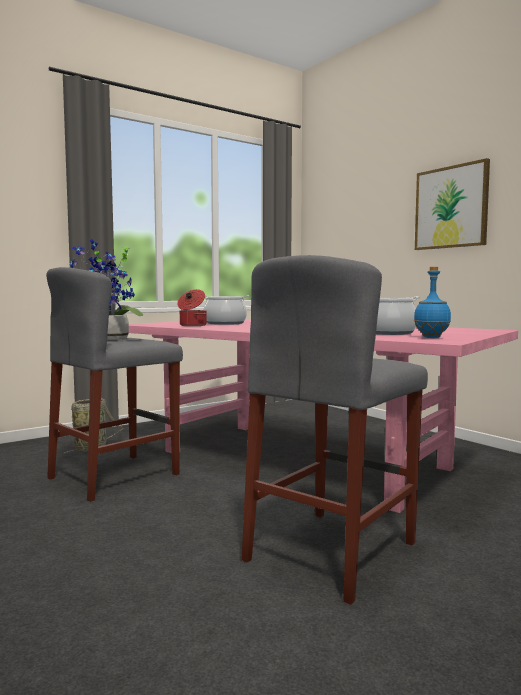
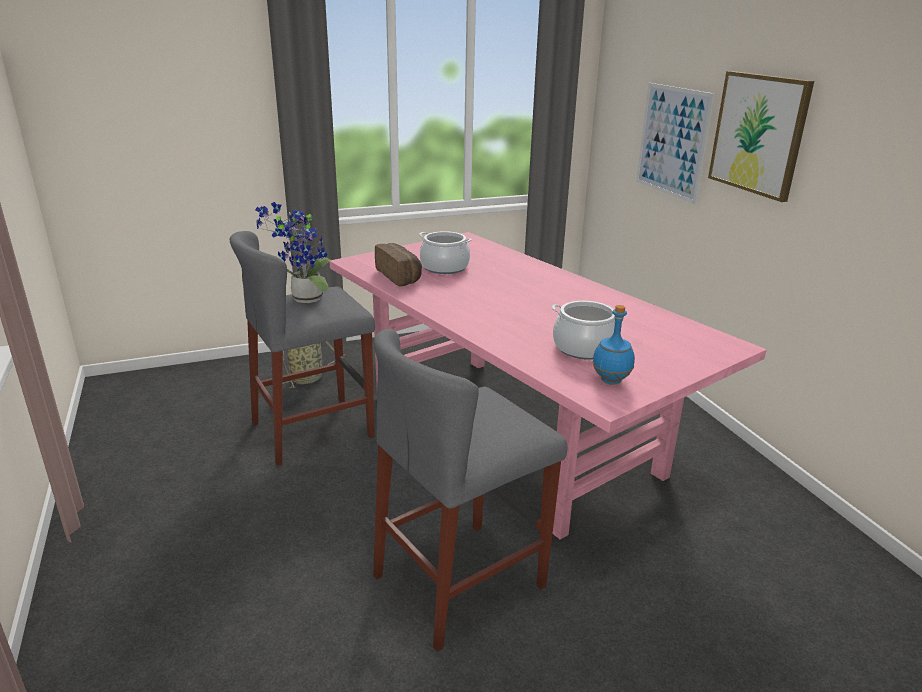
camera: 15 degrees right, 20 degrees up
cooking pot [177,289,207,326] -> bread [375,243,422,287]
none -> picture [636,83,715,204]

